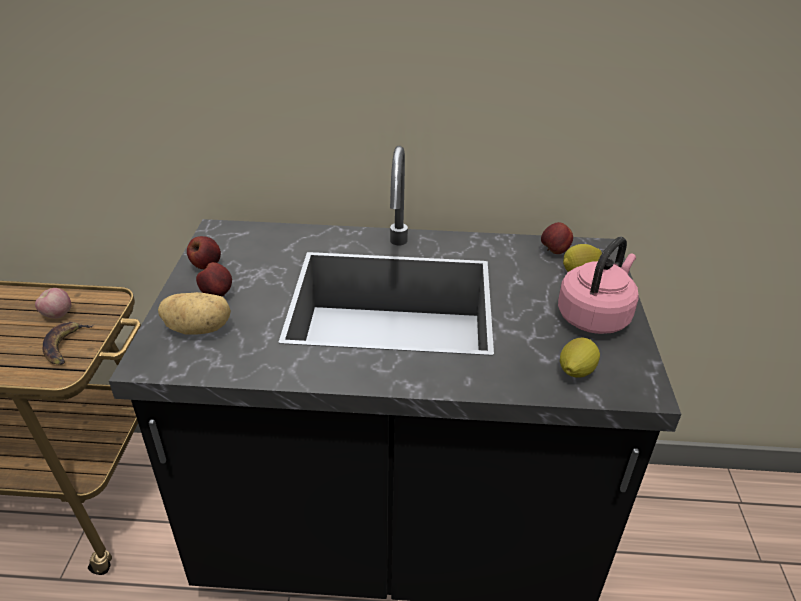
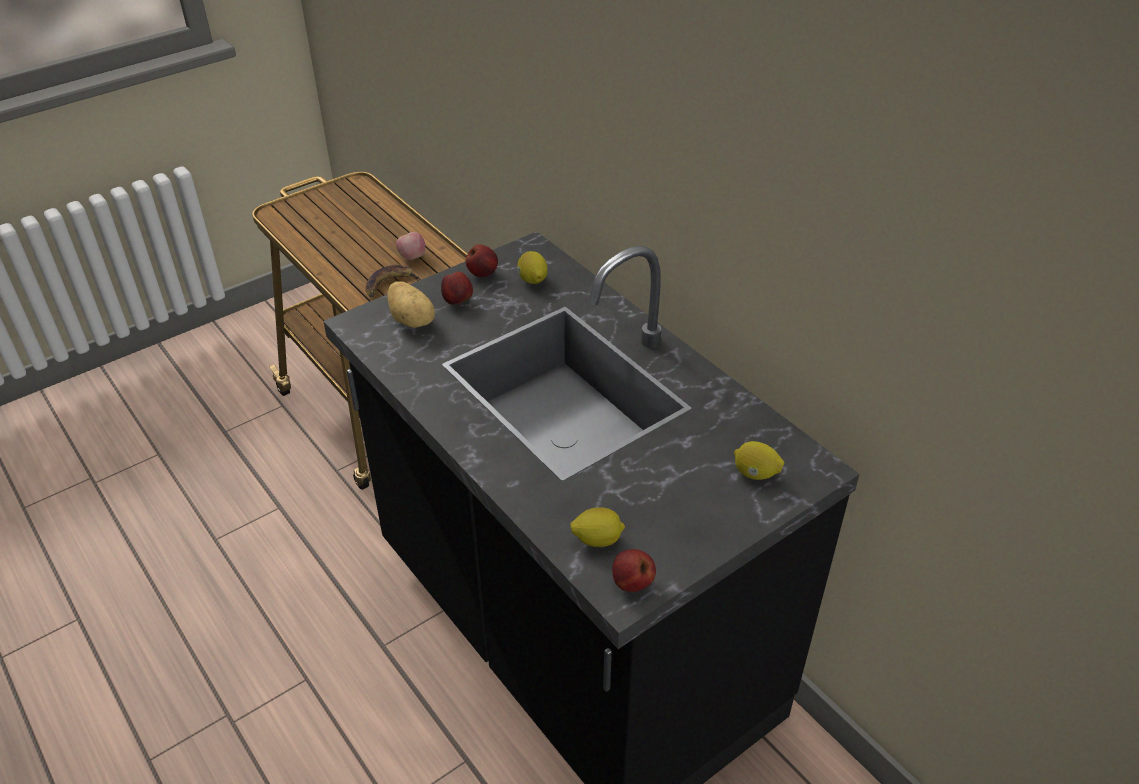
camera: 50 degrees right, 5 degrees up
apple [541,222,573,254] -> apple moved to [612,549,656,592]
pink kettle [558,237,639,334] -> none
none -> lemon [517,251,548,284]

